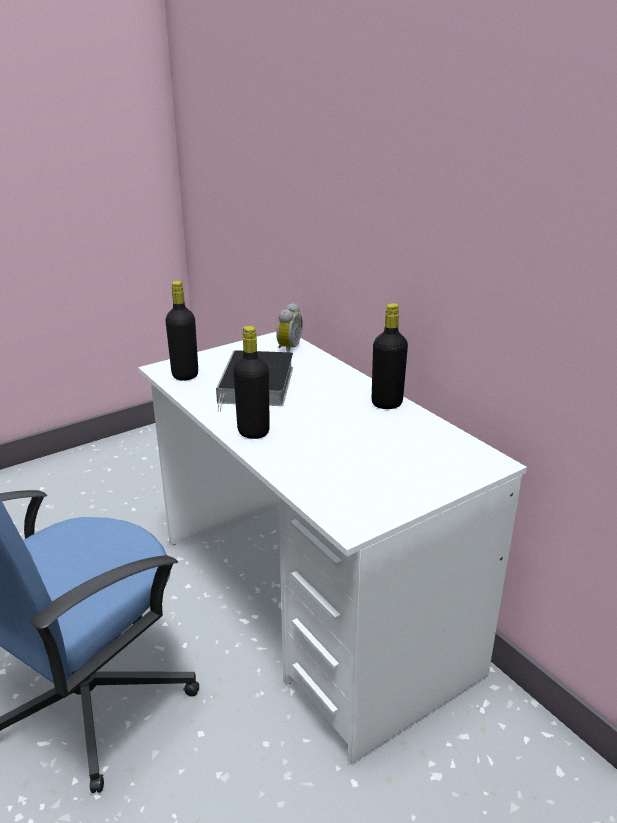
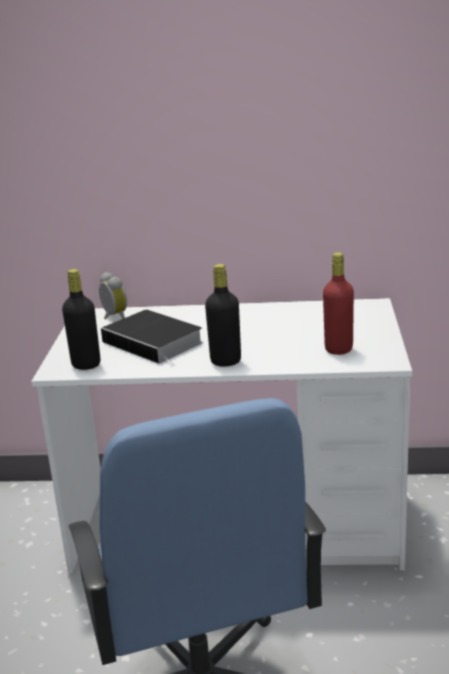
camera: 50 degrees left, 5 degrees down
black bottle [372,303,408,409] -> none
none -> red bottle [323,252,354,355]

